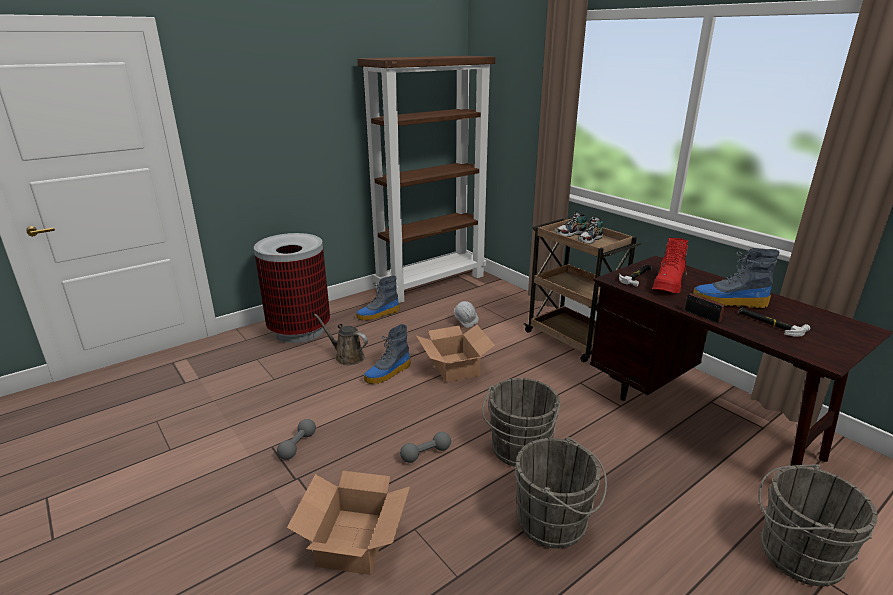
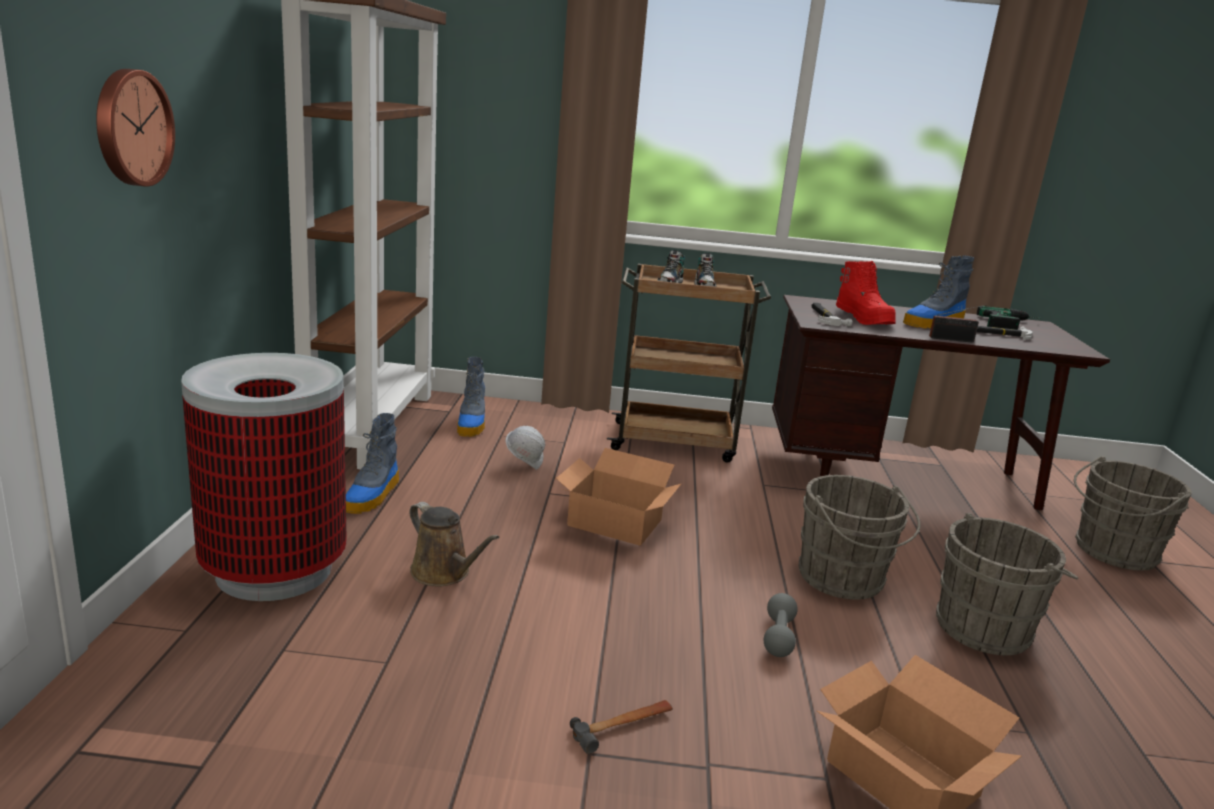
camera: 50 degrees left, 5 degrees down
grey dumbbell [277,419,316,460] -> hammer [570,700,673,754]
brown watering can [314,314,368,365] -> brown watering can turned 120 degrees counterclockwise [409,502,499,586]
boot [364,324,411,384] -> boot moved to [457,357,485,437]
none -> wall clock [96,69,175,187]
none -> power drill [977,306,1041,330]

